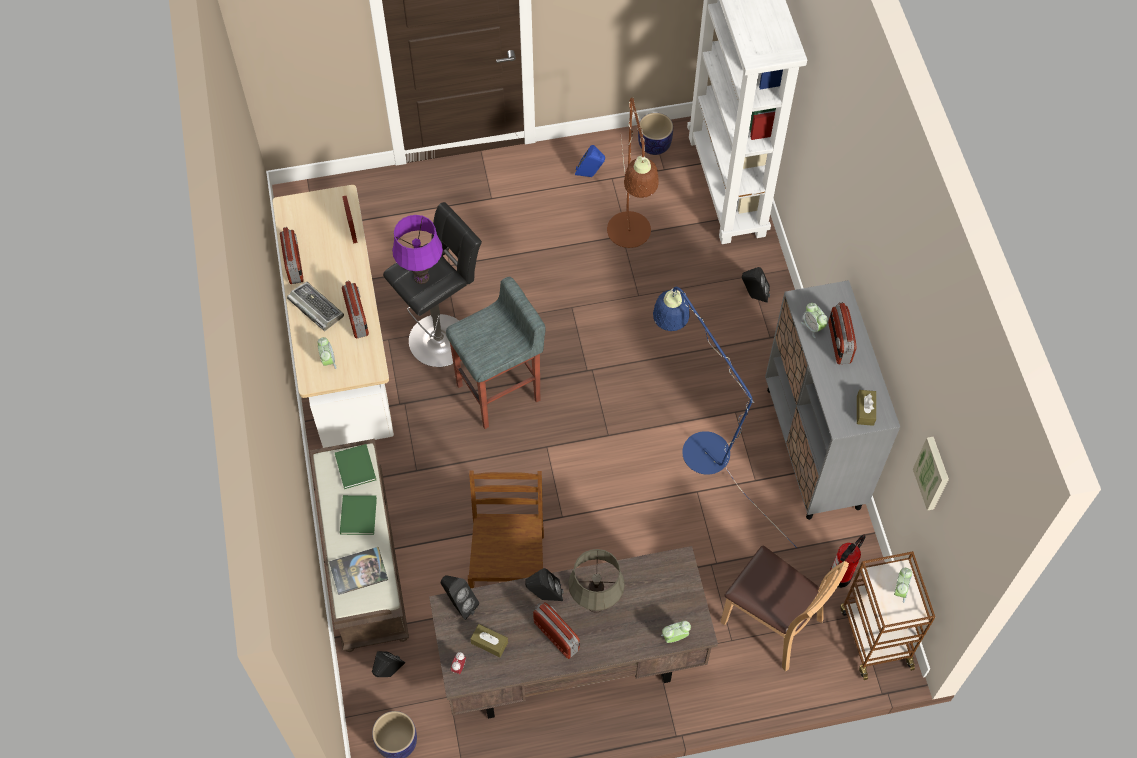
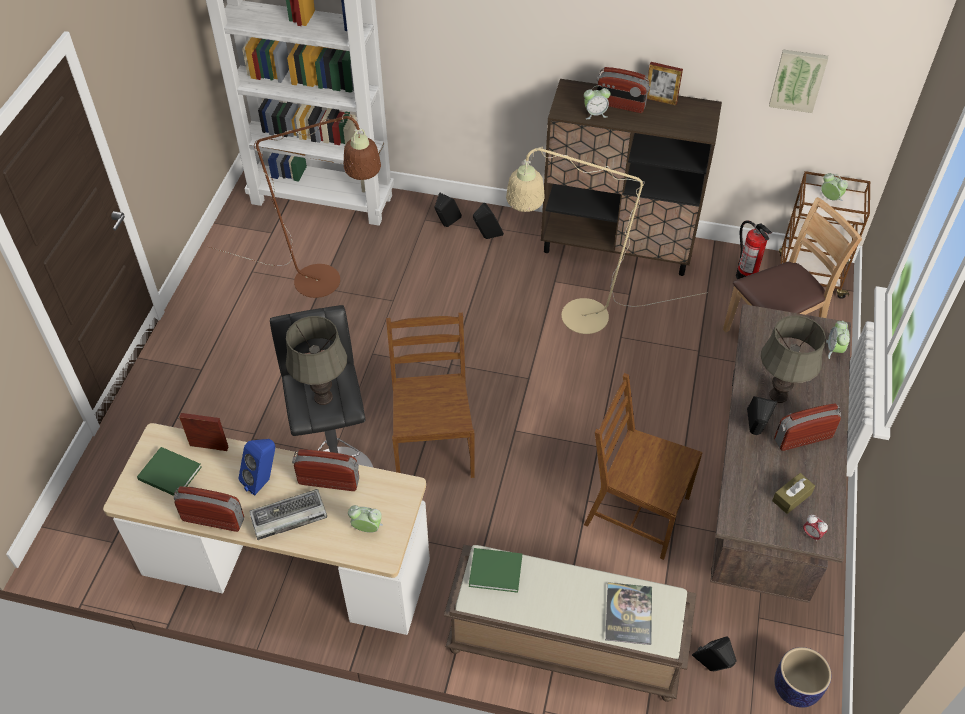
camera: 65 degrees left, 10 degrees down
green book [340,495,377,535] -> green book moved to [137,447,202,496]
purple table lamp [392,215,443,284] -> grey table lamp [286,316,347,405]
black speaker [441,575,479,620] -> black speaker moved to [473,203,504,239]
grey stool [446,277,546,429] -> brown chair [386,313,475,478]
blue speaker [575,145,605,177] -> blue speaker moved to [239,439,275,496]
planter [638,113,673,155] -> none
blue floor lamp [653,287,797,548] -> beige floor lamp [506,147,708,334]
grey cabinet [765,280,900,520] -> brown cabinet [541,79,722,276]
brown tissue box [857,390,876,426] -> none
none -> picture frame [647,62,683,106]

